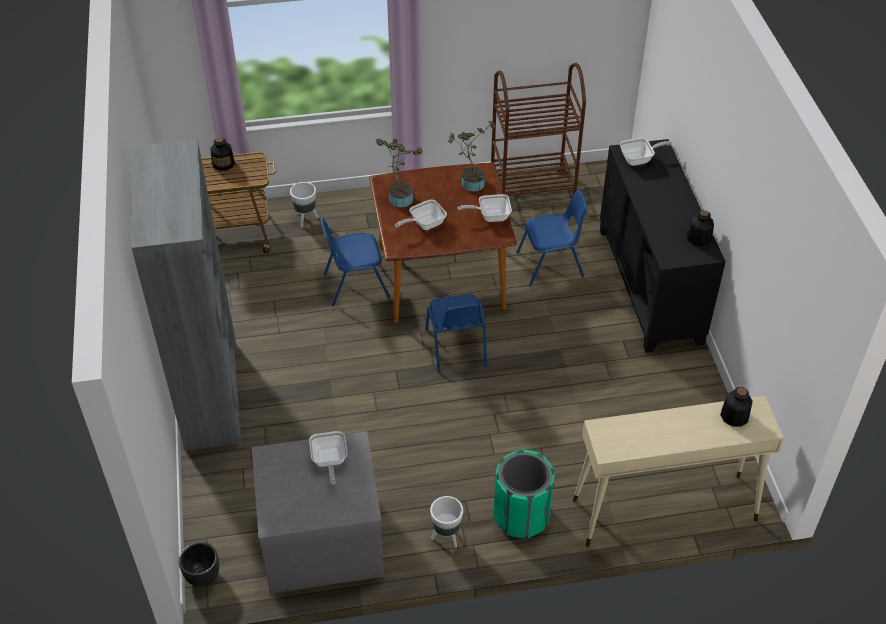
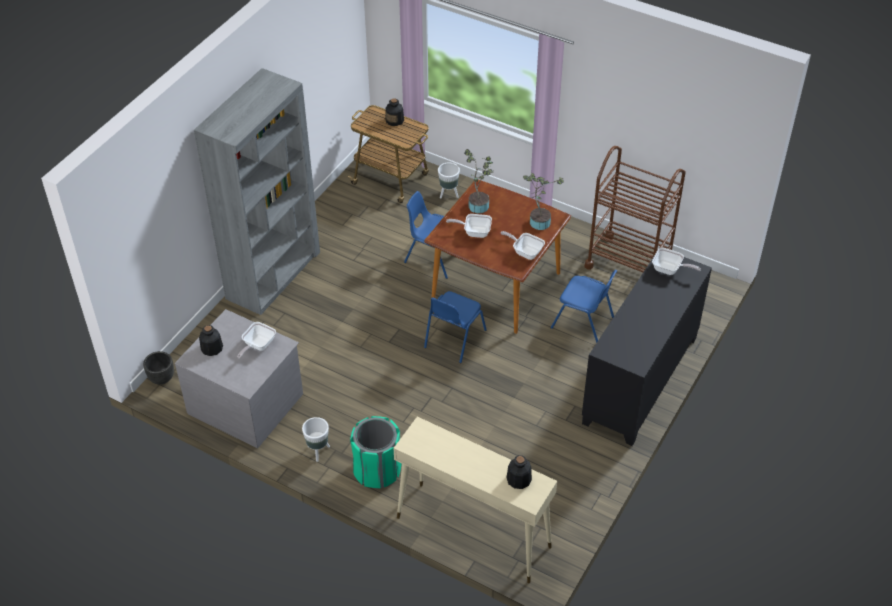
camera: 40 degrees right, 0 degrees up
bottle [687,210,714,247] -> bottle moved to [199,325,223,356]

